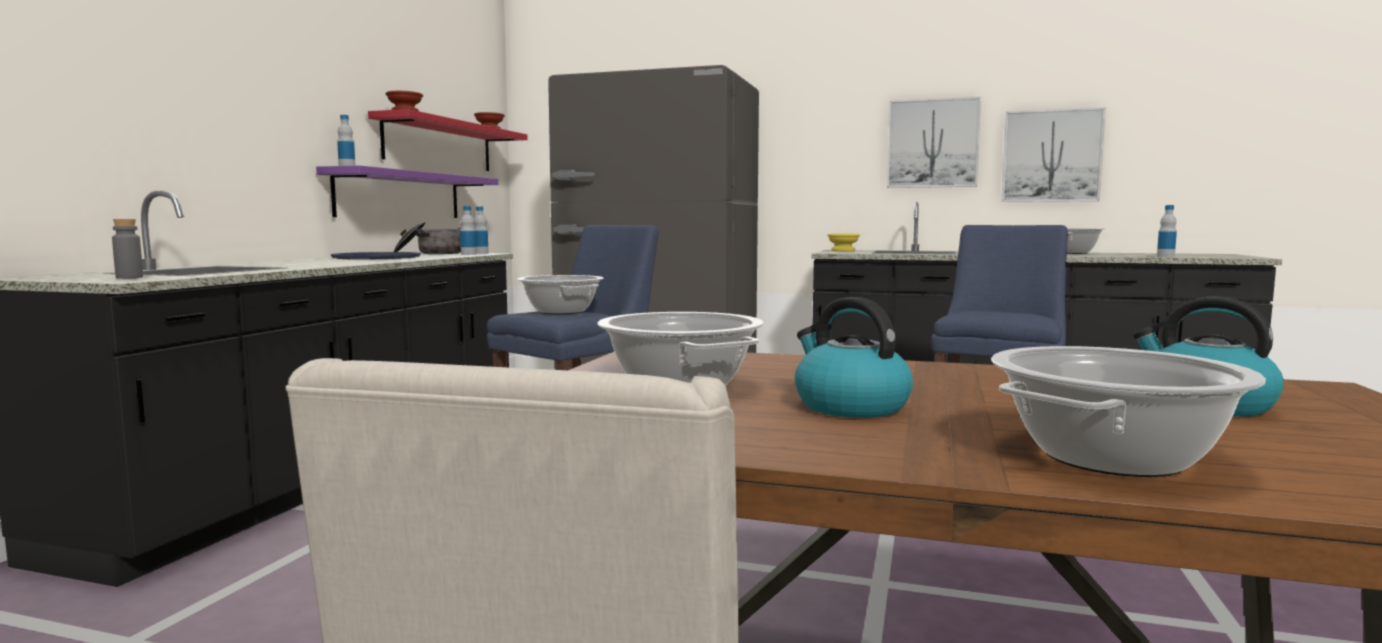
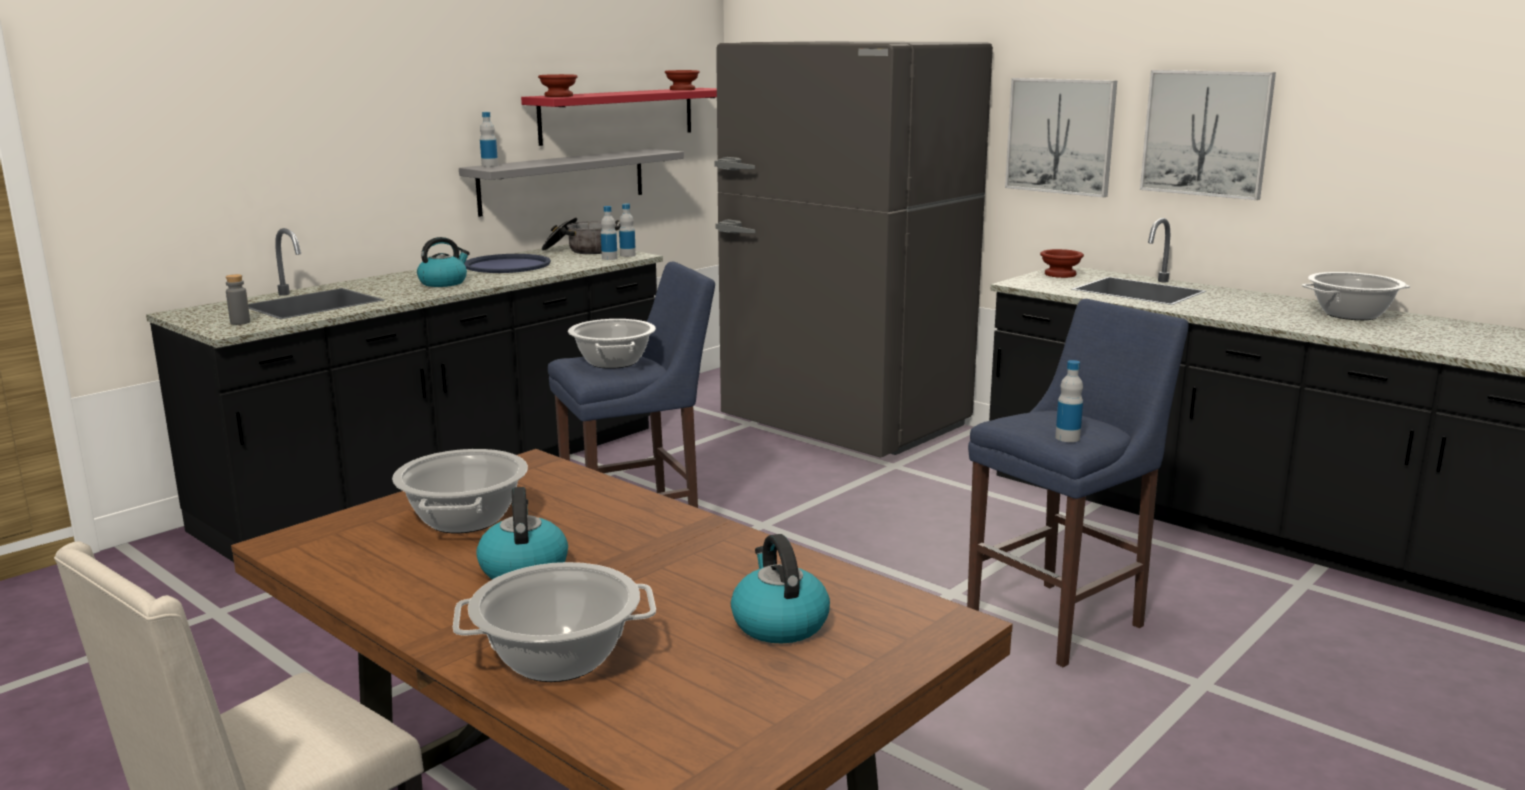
camera: 25 degrees right, 10 degrees up
purple shelf [316,165,498,218] -> grey shelf [459,149,684,217]
yellow bowl [827,234,860,251] -> brown bowl [1040,249,1084,278]
picture [1002,108,1106,202] -> picture moved to [1005,78,1117,198]
bottle [1157,205,1177,257] -> bottle moved to [1055,360,1083,442]
none -> kettle [417,237,470,287]

